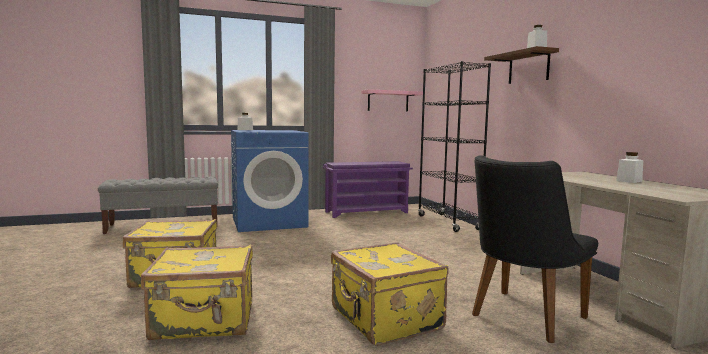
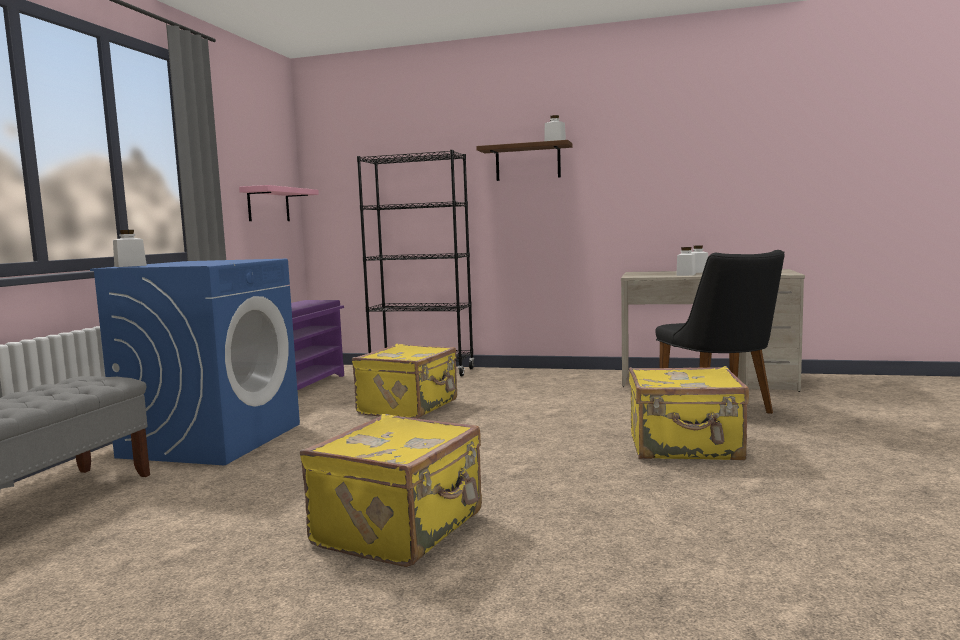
camera: 55 degrees left, 0 degrees up
yellow suitcase [141,245,253,341] -> yellow suitcase moved to [352,344,457,419]
none -> white jar [676,247,696,276]

